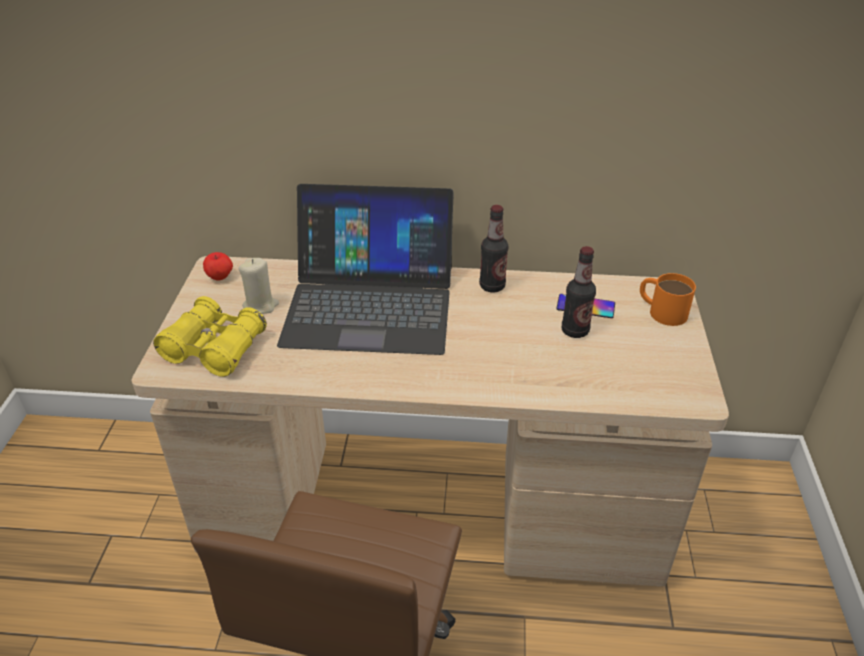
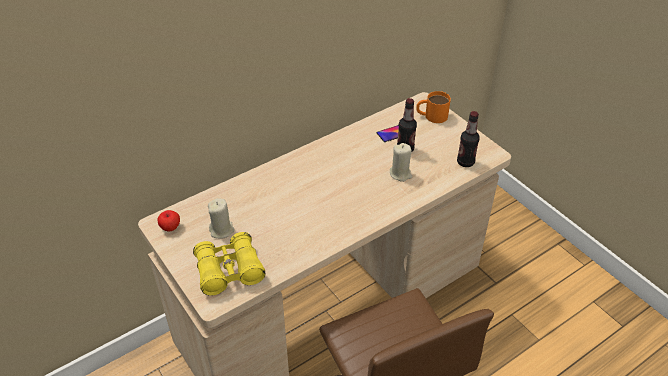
camera: 40 degrees left, 5 degrees up
laptop [277,184,453,355] -> none
bottle [479,205,508,292] -> bottle moved to [457,111,480,167]
none -> beige candle [390,143,412,182]

